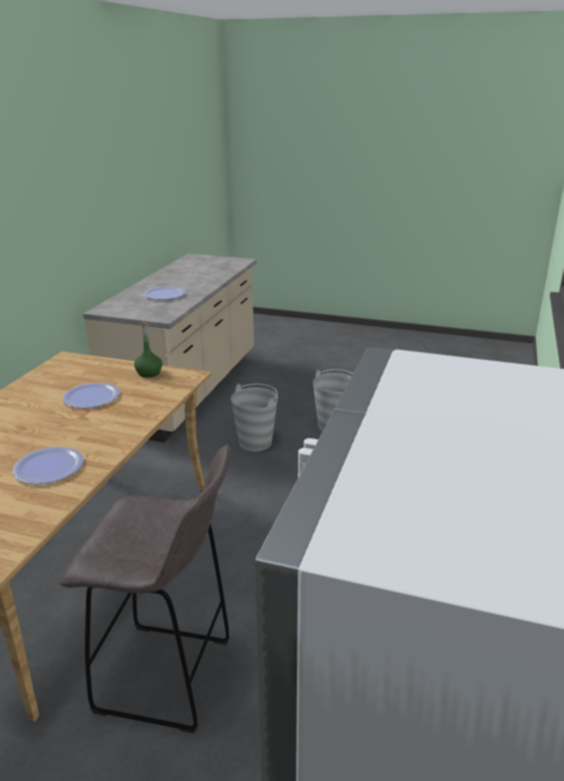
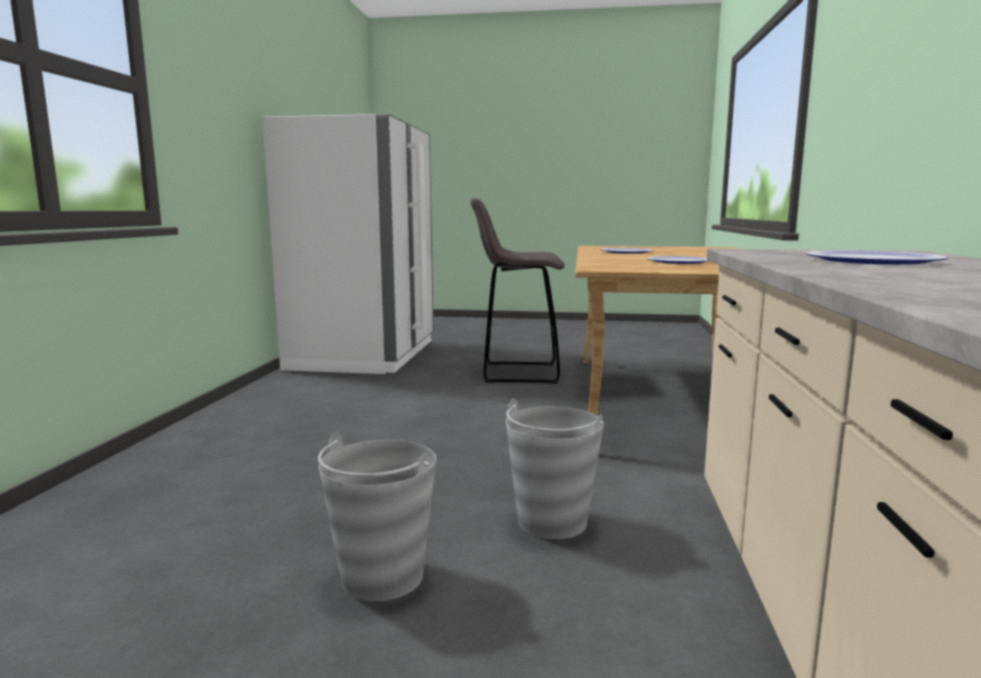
camera: 170 degrees right, 15 degrees down
green bottle [134,323,163,377] -> none

